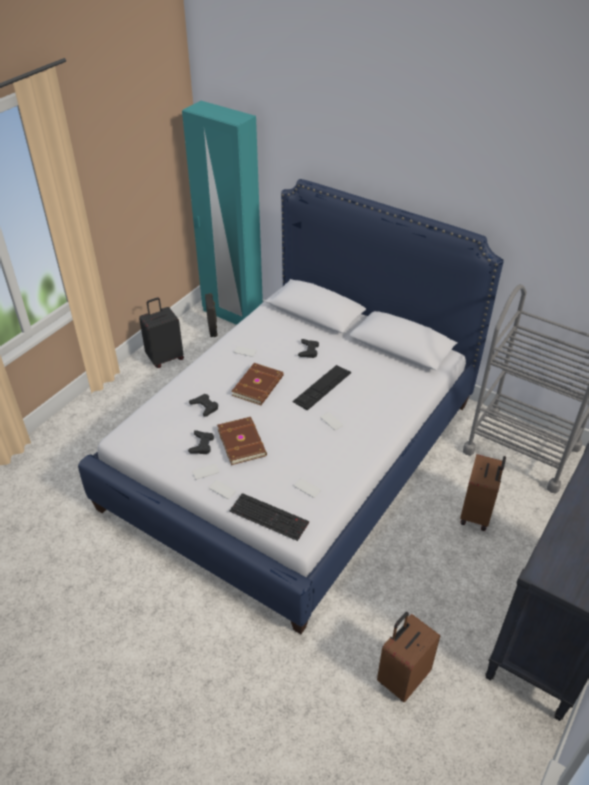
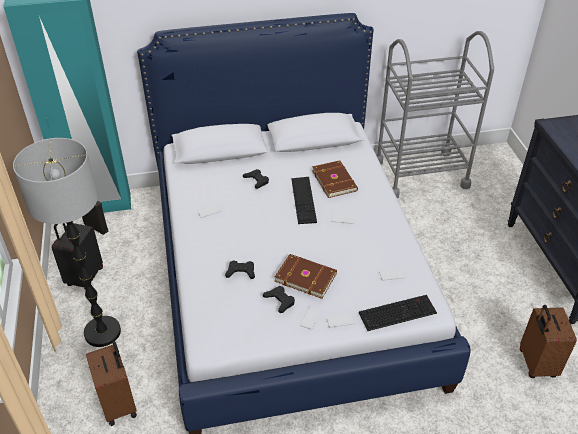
camera: 45 degrees left, 0 degrees up
brown book [232,363,284,405] -> brown book moved to [312,160,358,198]
brown suitcase [460,454,506,531] -> brown suitcase moved to [86,341,137,426]
none -> floor lamp [13,138,121,347]

